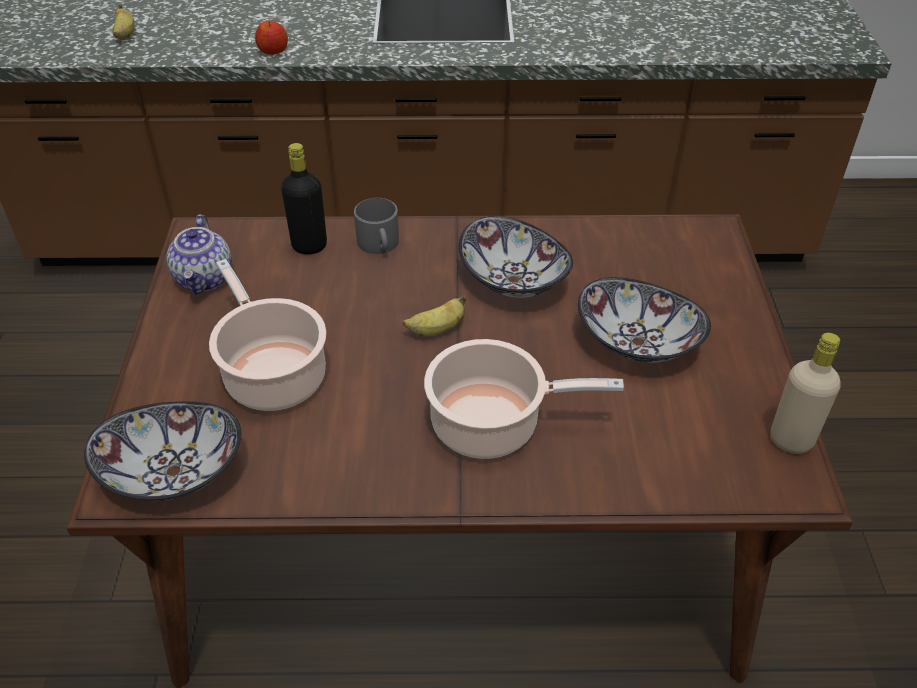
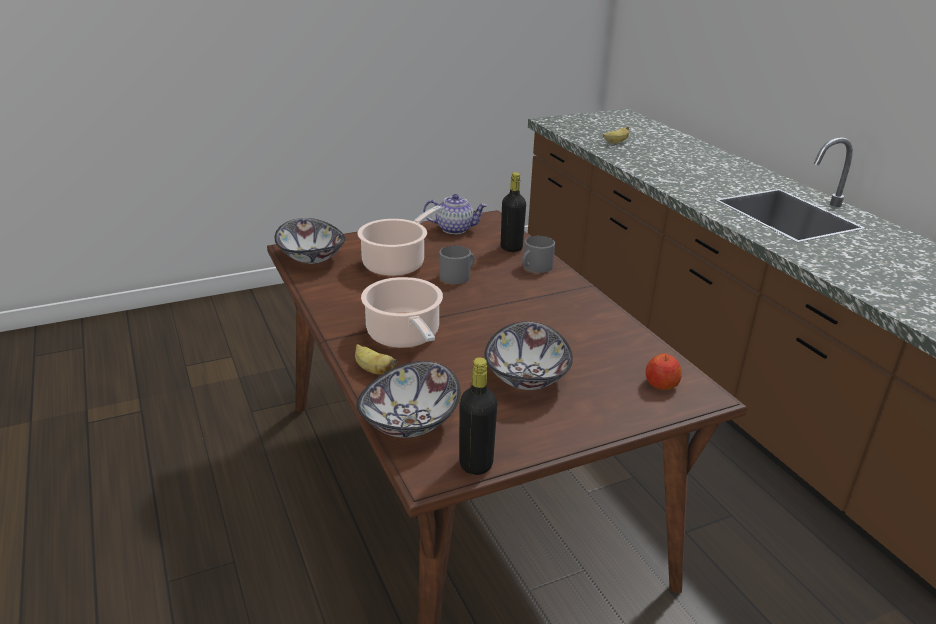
camera: 65 degrees right, 15 degrees down
teapot [167,215,232,295] -> teapot turned 150 degrees counterclockwise [423,194,487,234]
apple [255,21,288,55] -> apple moved to [645,353,682,390]
banana [403,295,466,337] -> banana moved to [355,344,397,375]
bowl [459,216,573,298] -> bowl moved to [356,361,461,438]
beige bottle [771,333,841,454] -> black bottle [459,357,497,475]
none -> grey mug [439,246,475,284]

